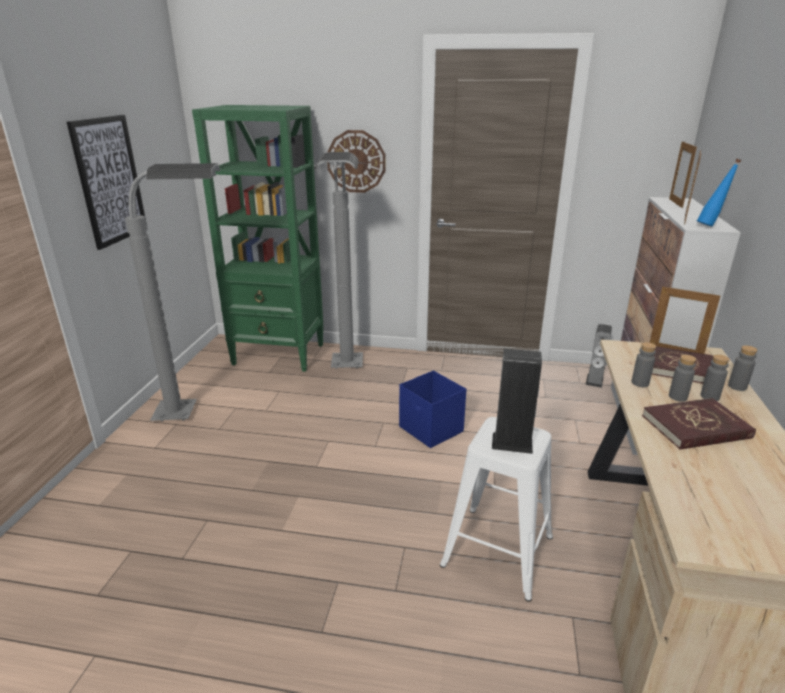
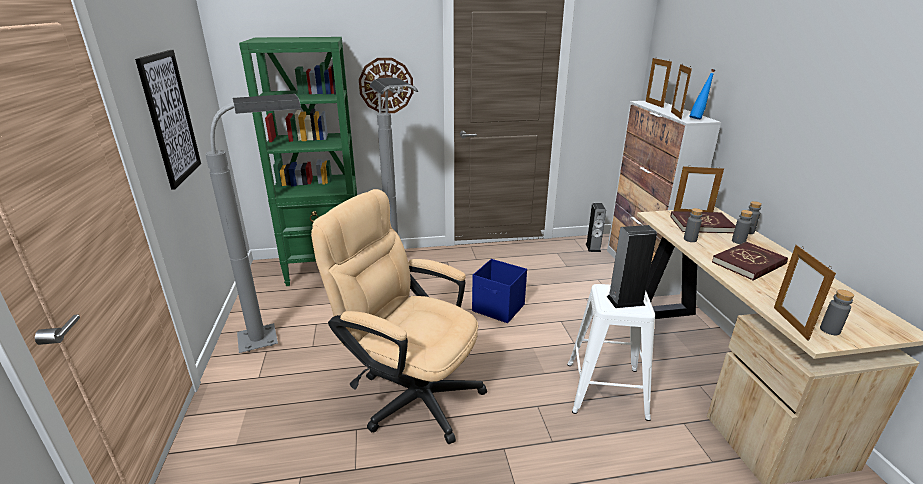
camera: 20 degrees left, 0 degrees up
grey bottle [669,355,696,401] -> grey bottle moved to [820,289,854,335]
none -> beige office chair [311,189,487,444]
none -> picture frame [774,245,836,341]

